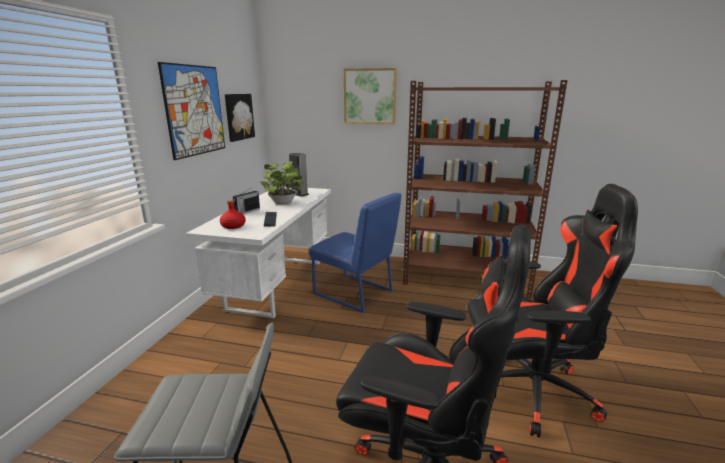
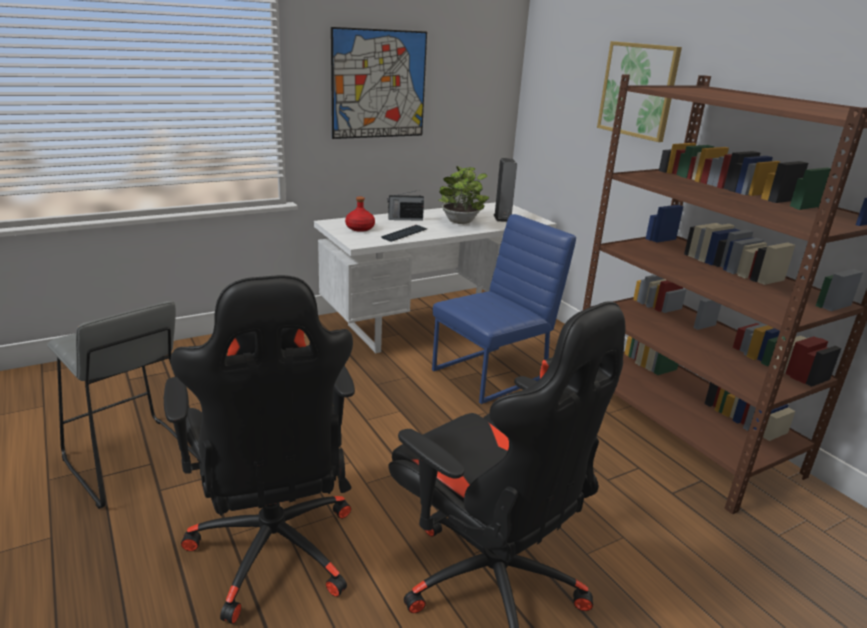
camera: 45 degrees right, 5 degrees up
picture [225,94,255,142] -> none
blue chair [309,193,401,313] -> blue chair turned 120 degrees counterclockwise [432,214,576,404]

